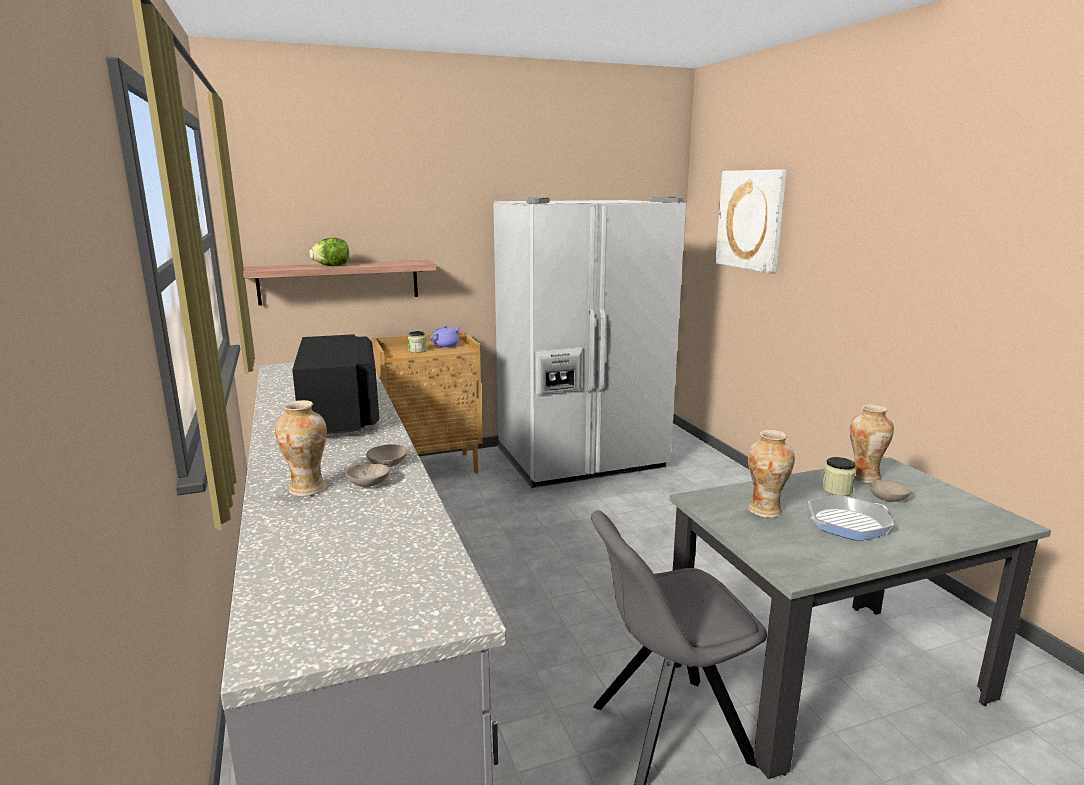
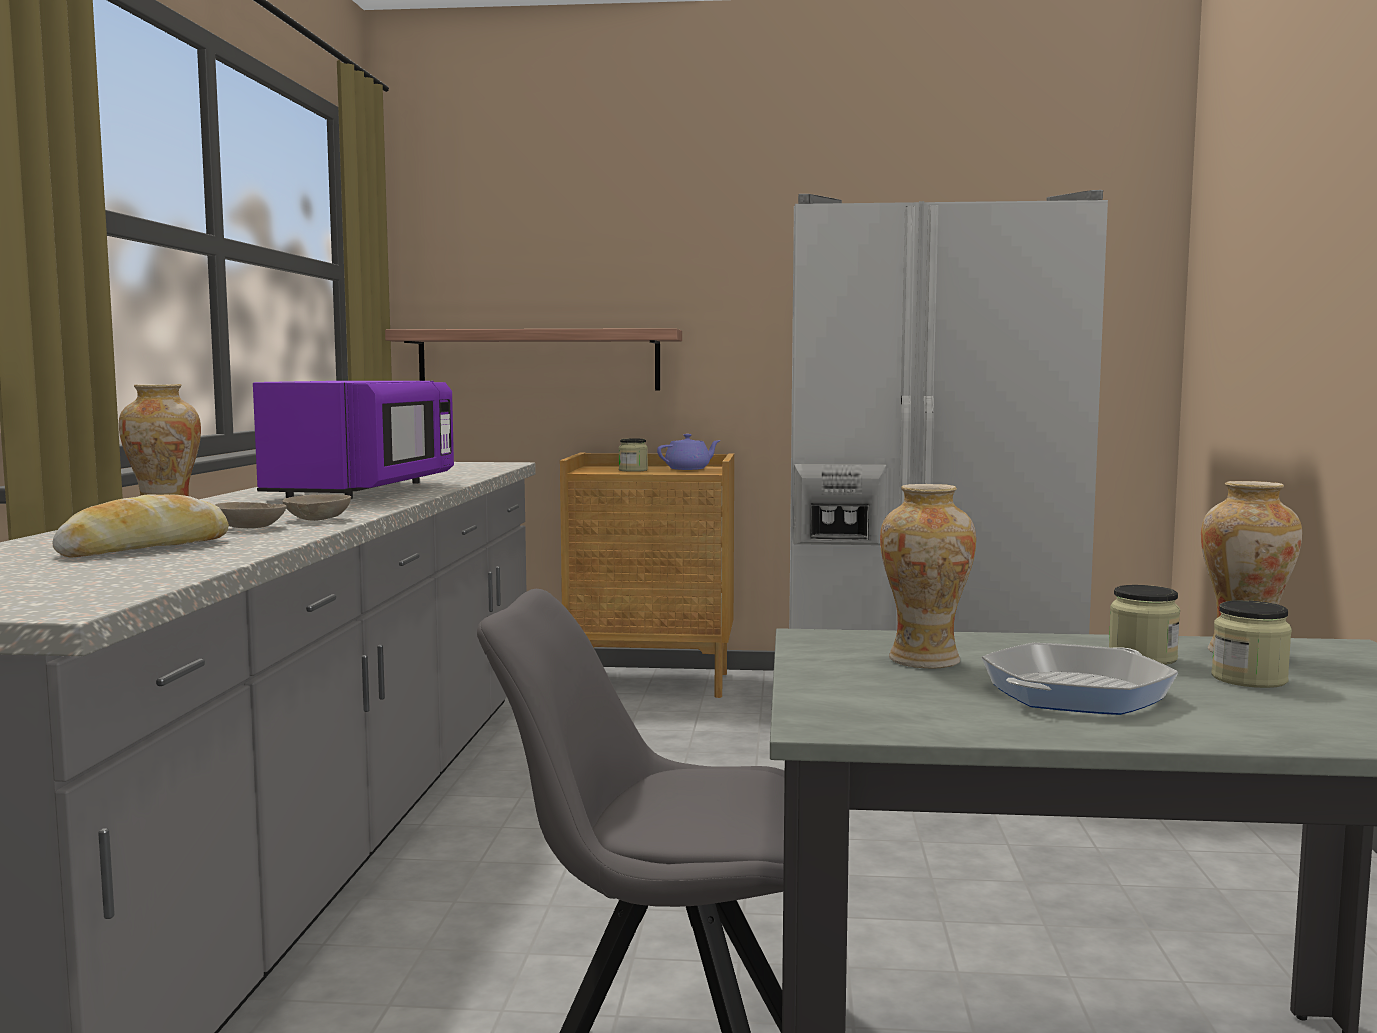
camera: 25 degrees right, 10 degrees down
black microwave [292,334,379,434] -> purple microwave [253,381,454,499]
lettuce [309,238,349,266] -> none
picture [715,169,786,274] -> none
frying pan [808,495,894,541] -> frying pan turned 135 degrees clockwise [982,643,1178,715]
beige bowl [869,480,911,502] -> jar [1211,600,1292,688]
none -> bread [53,495,229,557]

